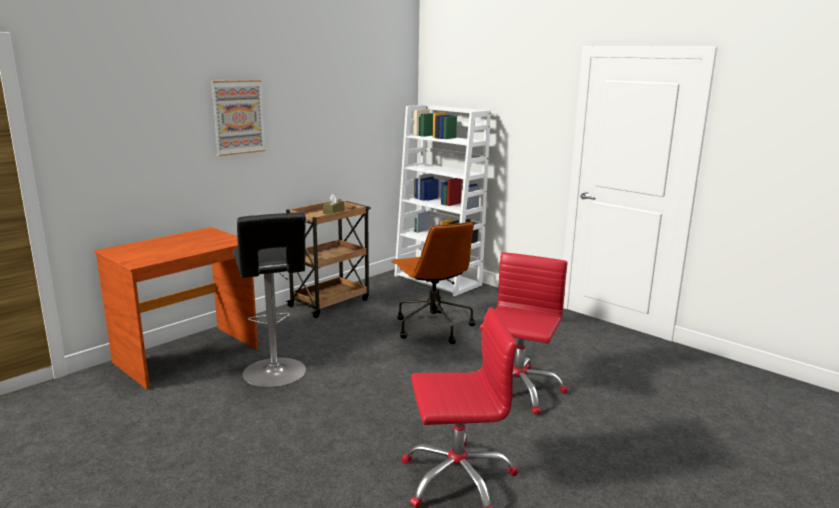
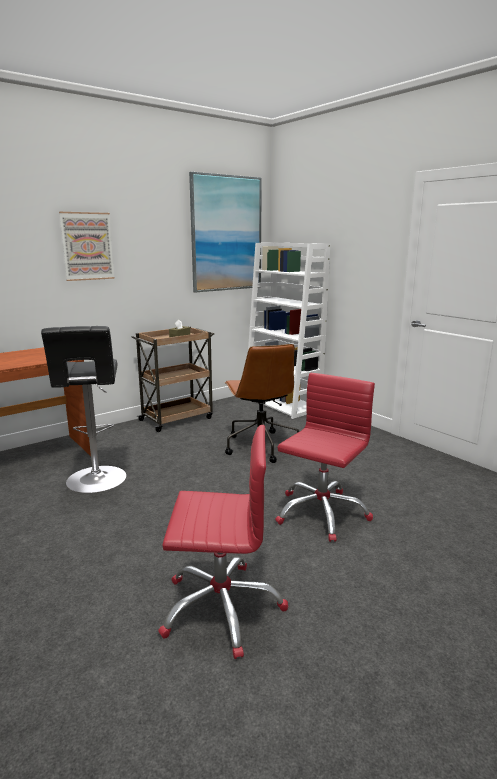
camera: 10 degrees right, 0 degrees up
none -> picture [189,172,262,293]

